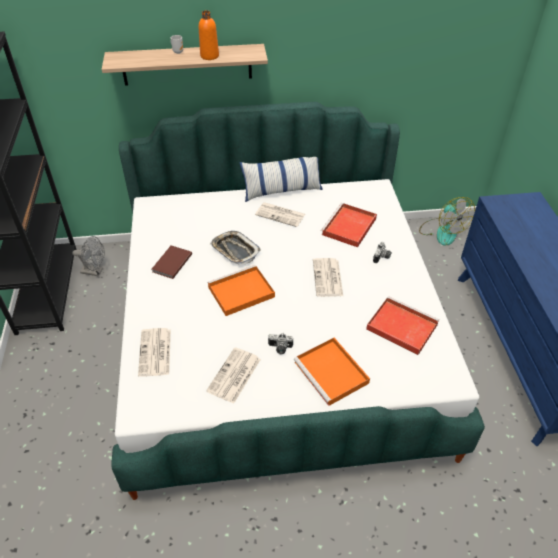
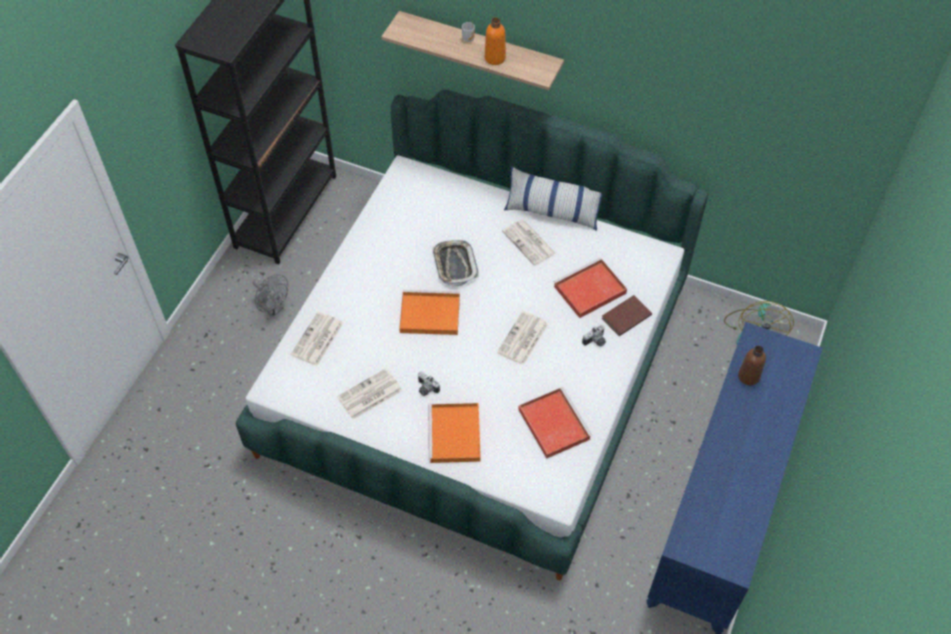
camera: 30 degrees right, 10 degrees up
grey fan [72,236,105,276] -> grey fan moved to [253,274,288,317]
brown book [152,245,192,279] -> brown book moved to [601,295,652,336]
none -> brown bottle [738,346,766,385]

